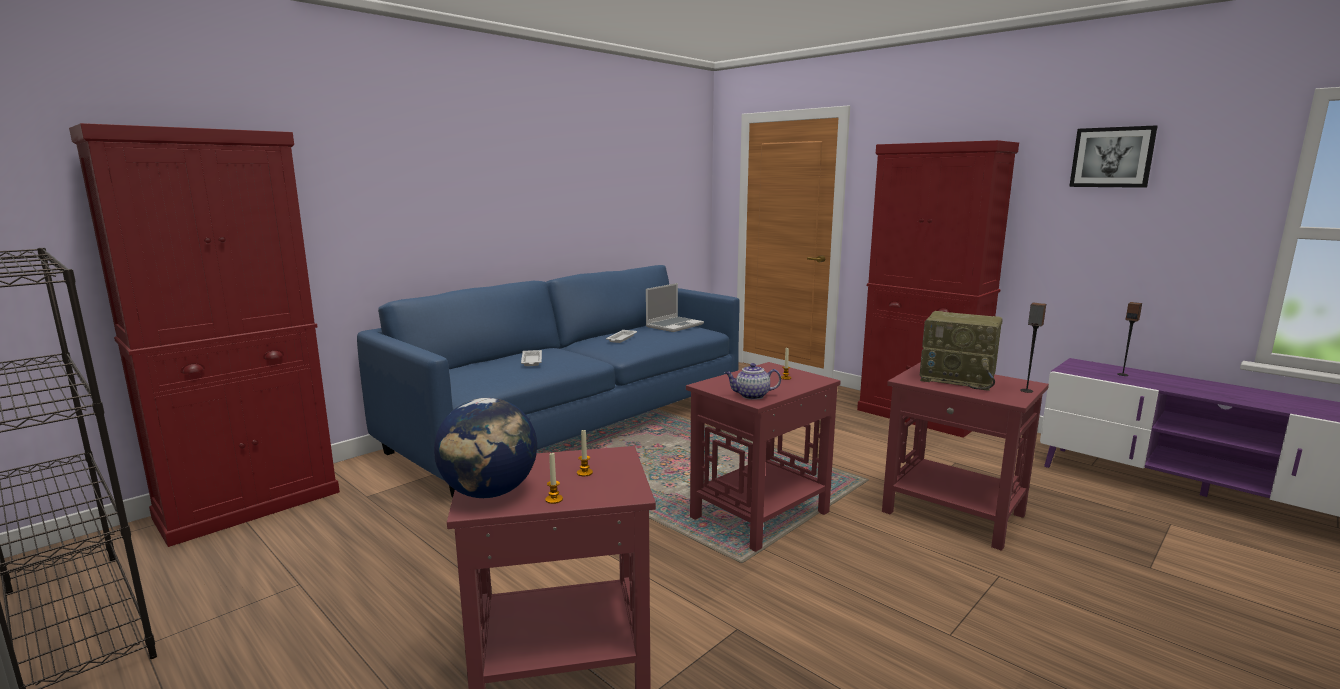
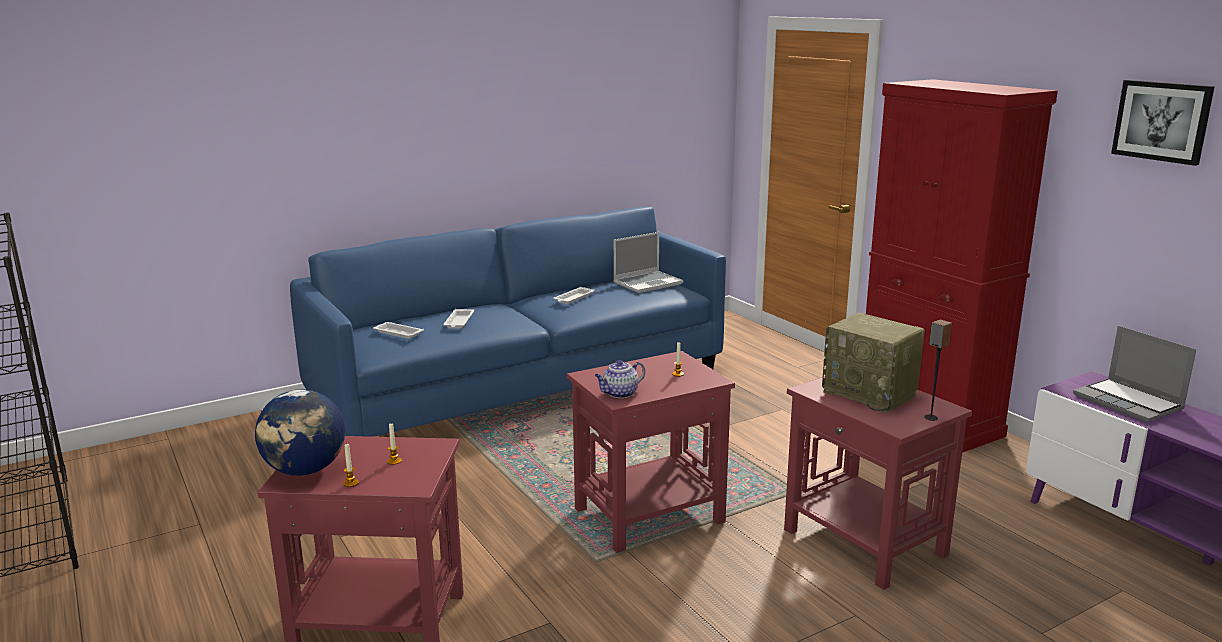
camera: 15 degrees right, 5 degrees up
red cabinet [69,123,340,547] -> none
teapot [725,363,781,400] -> teapot turned 45 degrees counterclockwise [594,360,645,398]
speaker [1117,302,1142,376] -> laptop [1073,326,1196,422]
none -> white tray [373,322,424,339]

